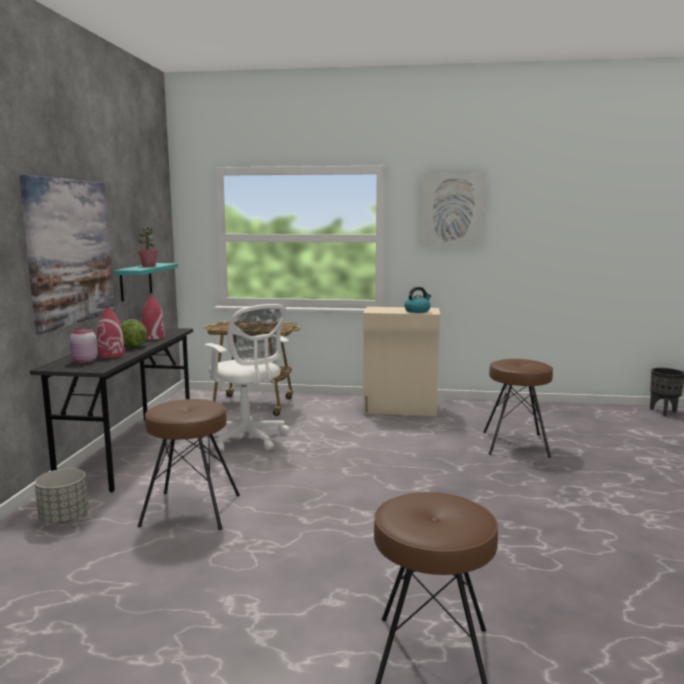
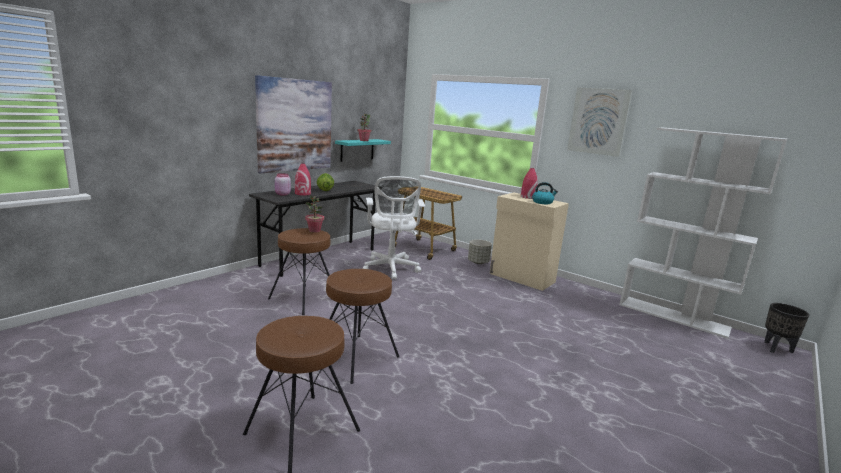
camera: 30 degrees right, 5 degrees up
grey planter [34,468,89,524] -> grey planter moved to [468,239,492,264]
red vase [142,296,165,340] -> red vase moved to [521,168,538,199]
brown stool [483,359,553,458] -> brown stool moved to [326,269,399,384]
none -> potted plant [305,196,324,233]
none -> white bookcase [619,128,787,339]

